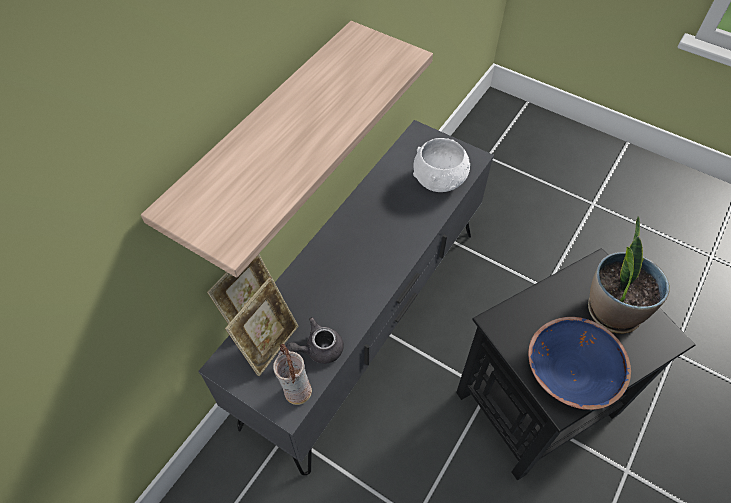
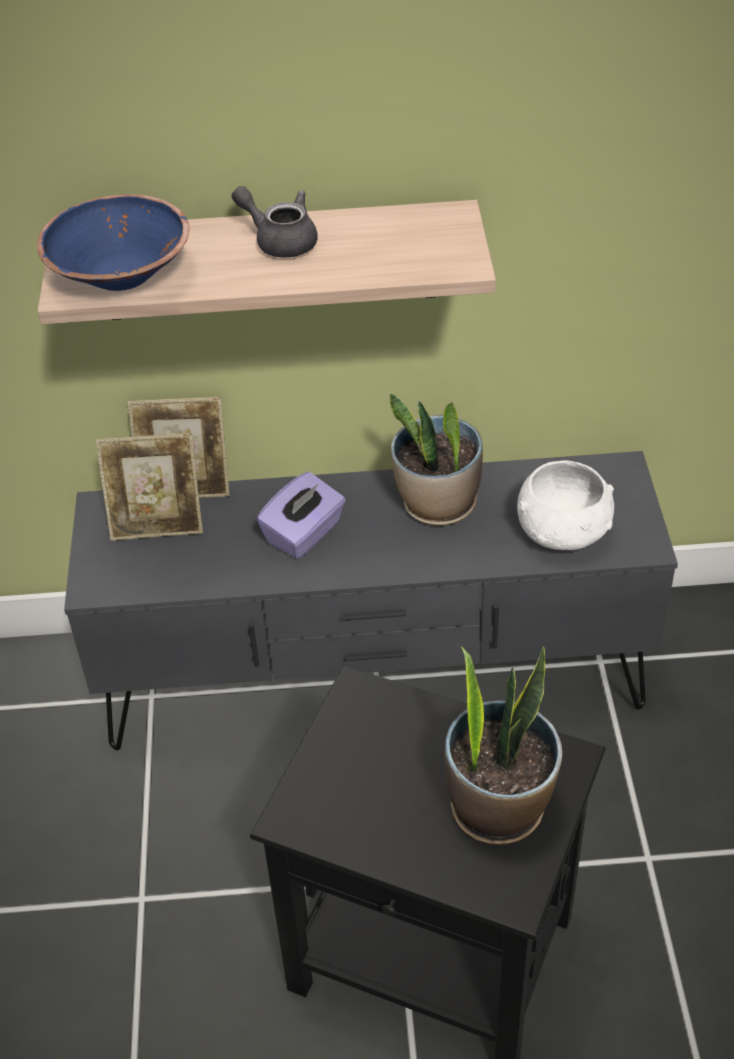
camera: 55 degrees right, 10 degrees down
vase [273,344,312,405] -> none
grey teapot [286,317,344,364] -> grey teapot moved to [232,186,318,257]
blue bowl [528,317,631,410] -> blue bowl moved to [37,194,189,291]
none -> purple tissue box [256,472,346,559]
none -> potted plant [389,393,483,526]

